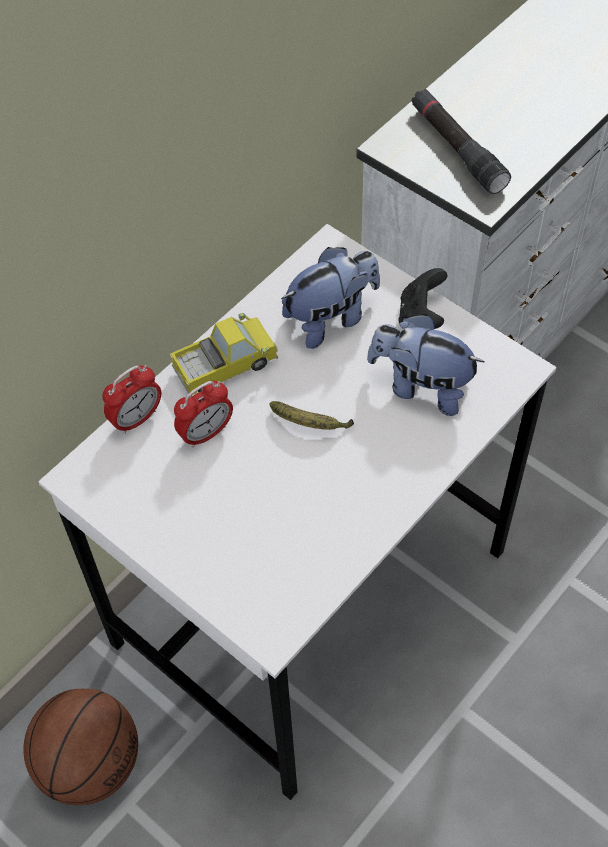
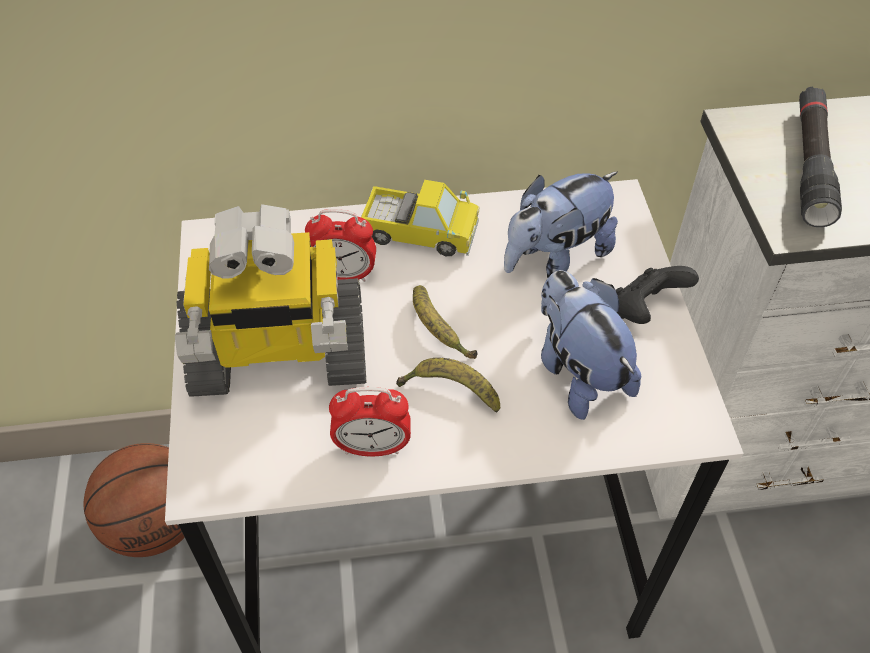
camera: 40 degrees right, 5 degrees down
alarm clock [102,365,161,434] -> alarm clock moved to [329,387,411,456]
plush toy [281,247,380,349] -> plush toy turned 135 degrees clockwise [504,172,618,278]
none -> toy robot [175,204,366,397]
none -> banana [396,358,500,413]

